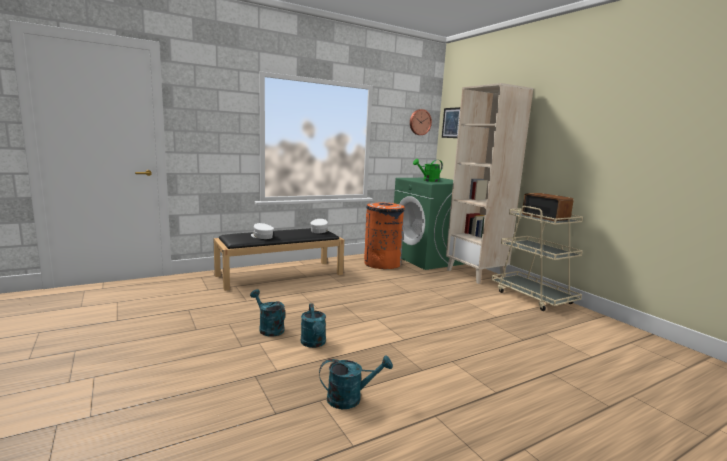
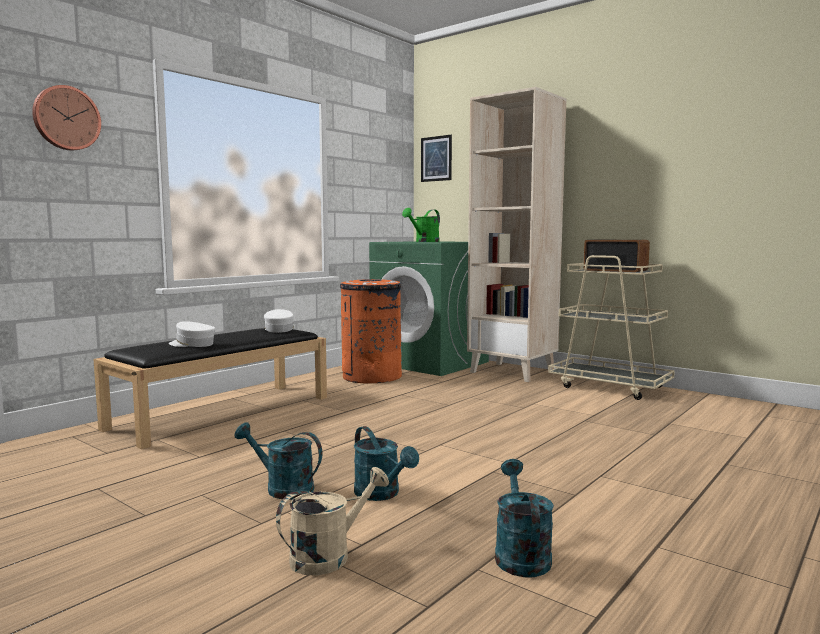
camera: 20 degrees left, 5 degrees down
turquoise watering can [319,356,393,409] -> turquoise watering can turned 60 degrees counterclockwise [495,459,554,578]
wall clock [410,109,432,135] -> wall clock moved to [32,85,101,150]
none -> beige watering can [276,467,389,576]

